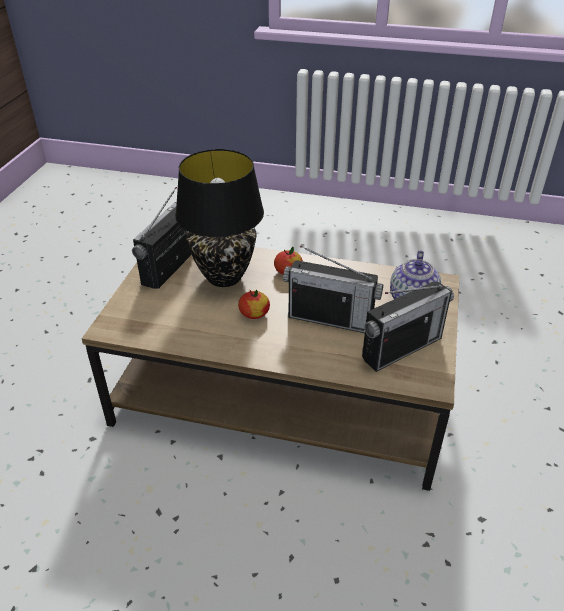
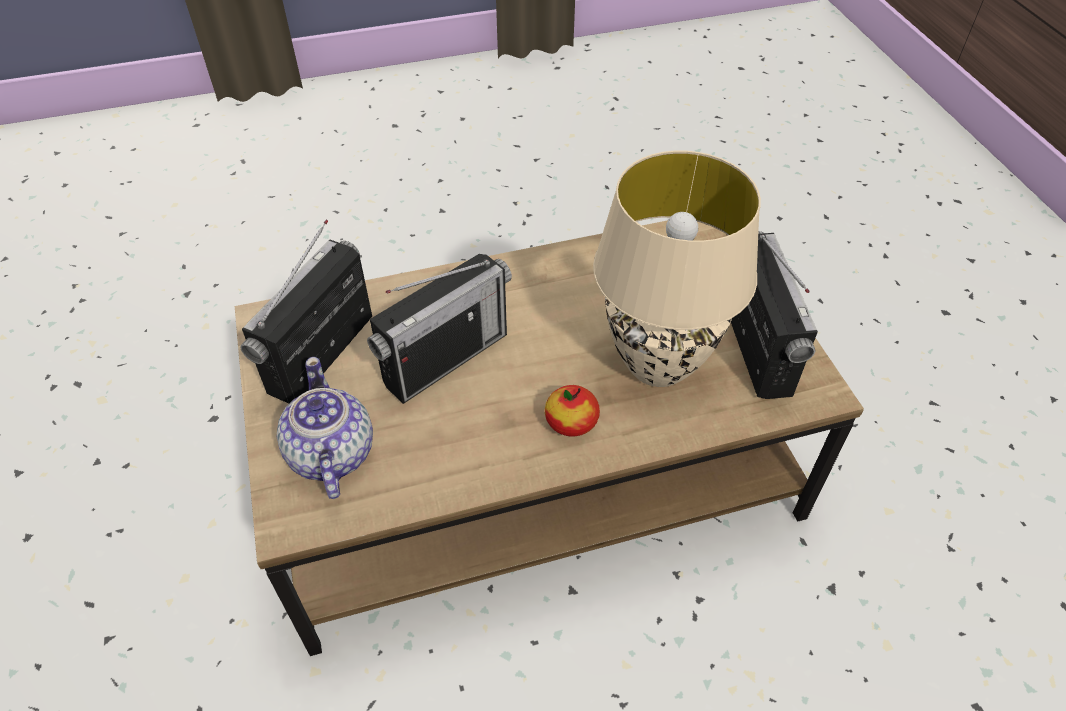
camera: 150 degrees right, 10 degrees up
black table lamp [175,149,264,287] -> beige table lamp [593,151,761,387]
apple [238,290,270,319] -> none
radio [283,245,383,333] -> radio turned 150 degrees clockwise [367,254,512,404]

